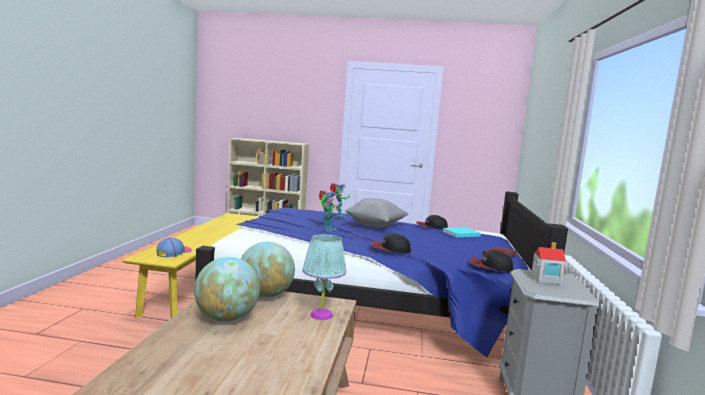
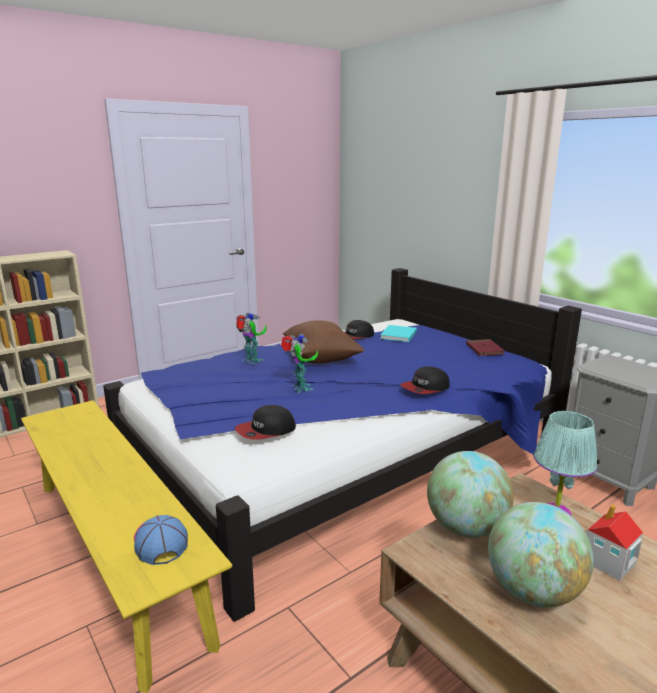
camera: 45 degrees left, 10 degrees up
grey pillow [345,198,409,227] -> brown pillow [283,320,365,363]
cap [470,250,514,272] -> cap moved to [235,405,296,440]
toy house [531,242,566,285] -> toy house moved to [587,504,643,581]

